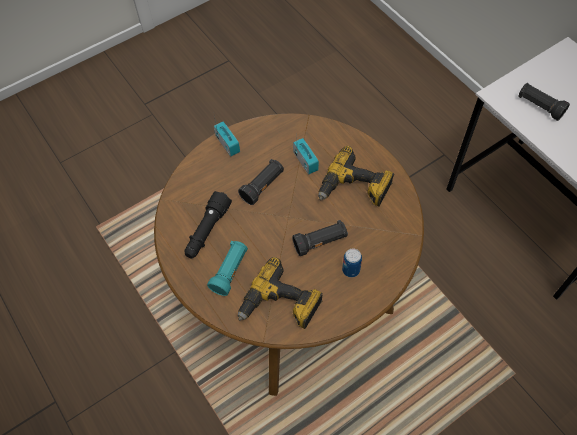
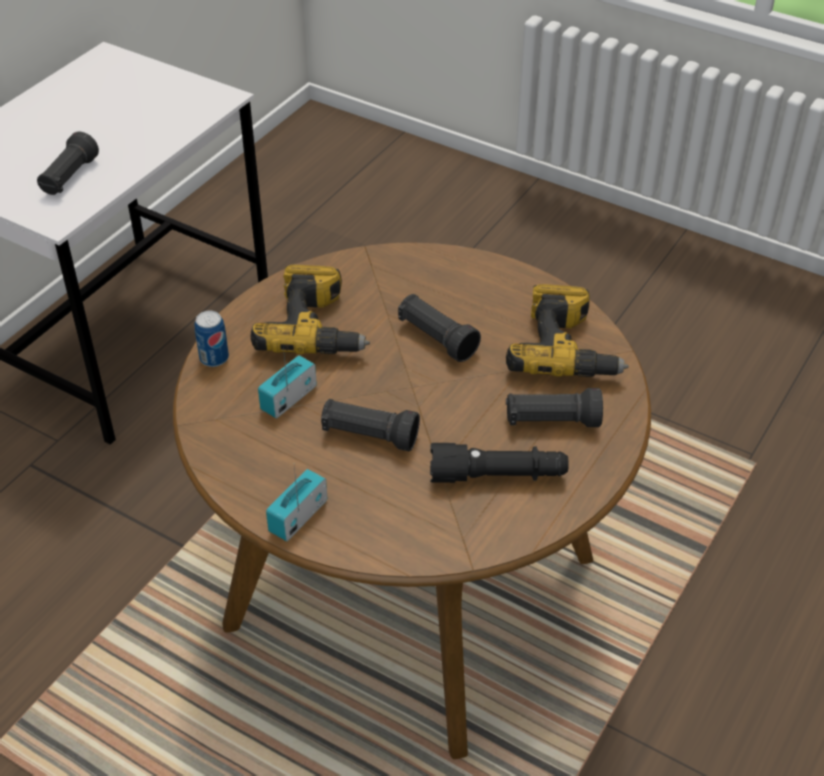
camera: 115 degrees left, 15 degrees down
turquoise flashlight [207,241,248,296] -> black flashlight [506,388,603,427]
can [342,249,362,278] -> can moved to [195,311,229,367]

